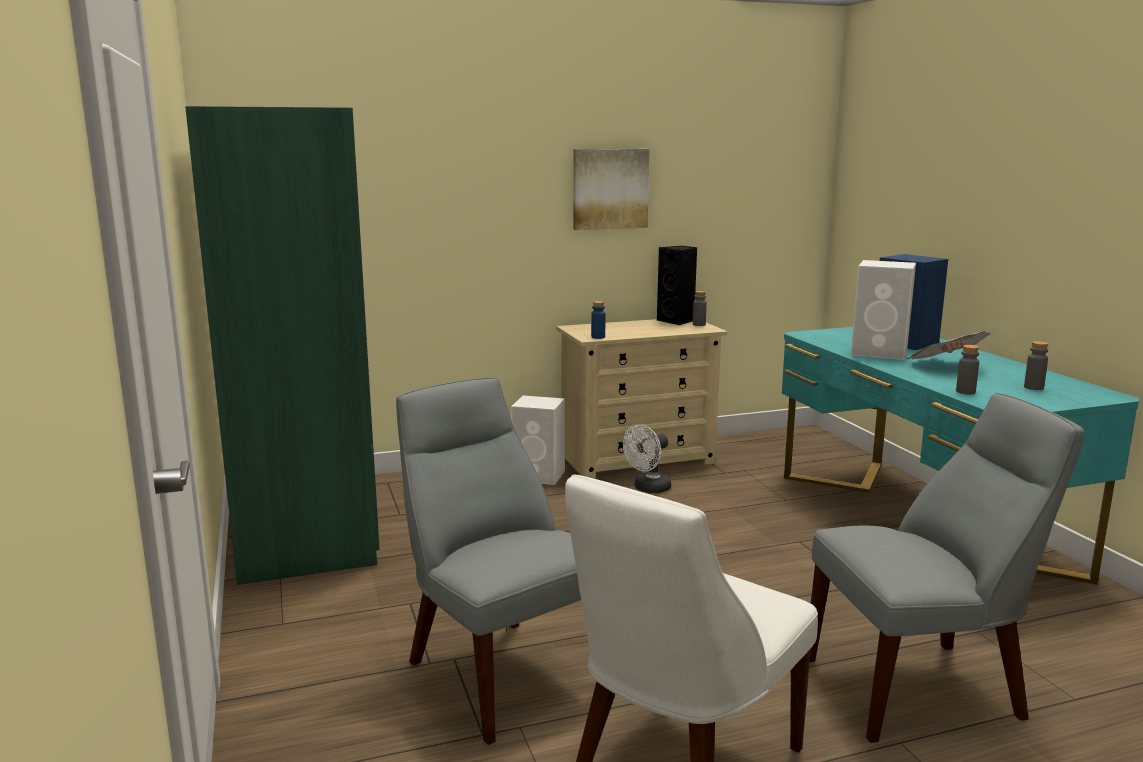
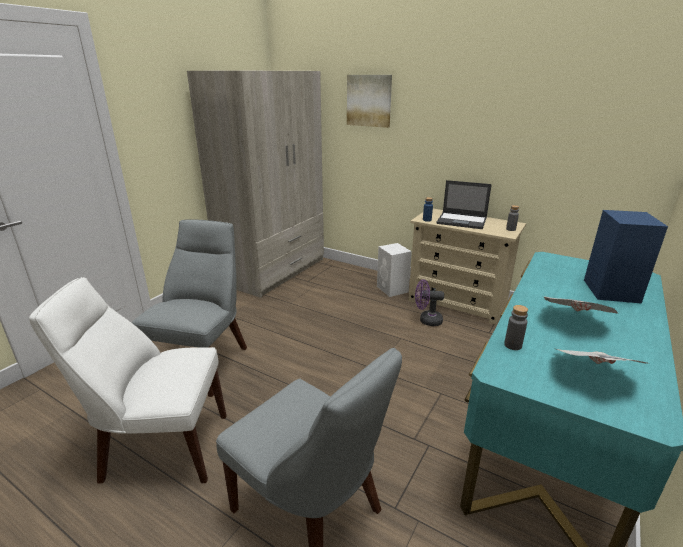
camera: 50 degrees right, 10 degrees up
green wardrobe [185,106,380,585] -> beige wardrobe [187,71,324,298]
picture [573,149,649,230] -> picture moved to [347,75,392,128]
white fan [623,424,671,493] -> purple fan [415,279,444,326]
black speaker [657,246,698,325] -> none
white speaker [851,260,916,360] -> none
grey bottle [1024,341,1048,390] -> newspaper [557,349,649,364]
none -> laptop [436,180,492,229]

